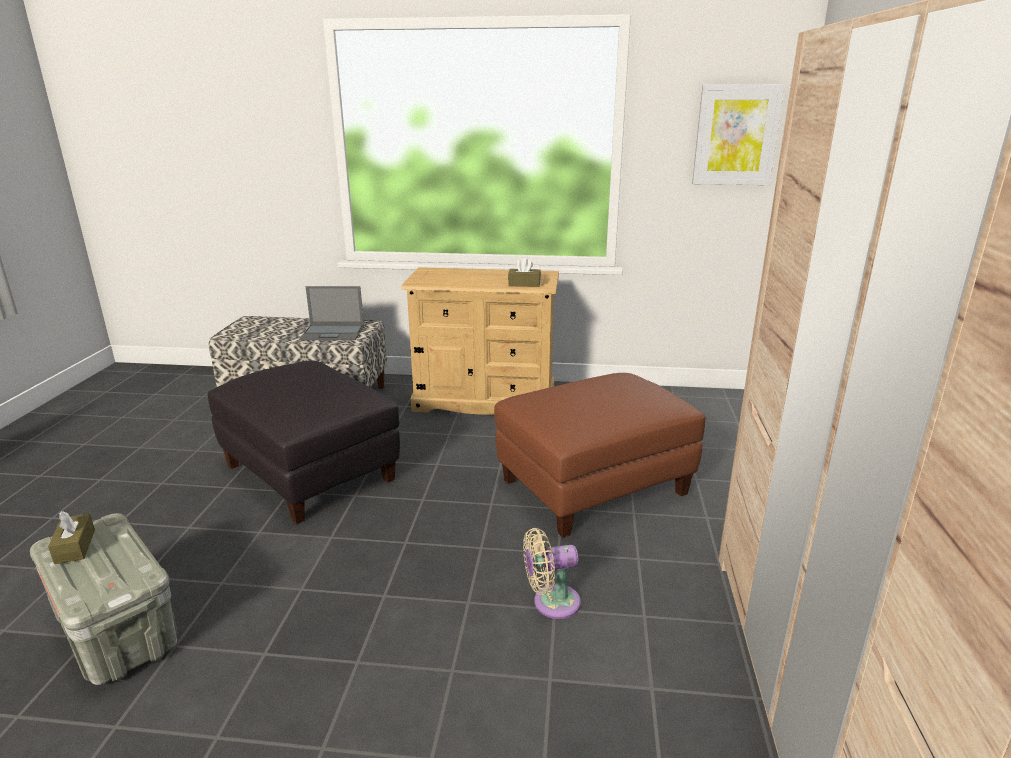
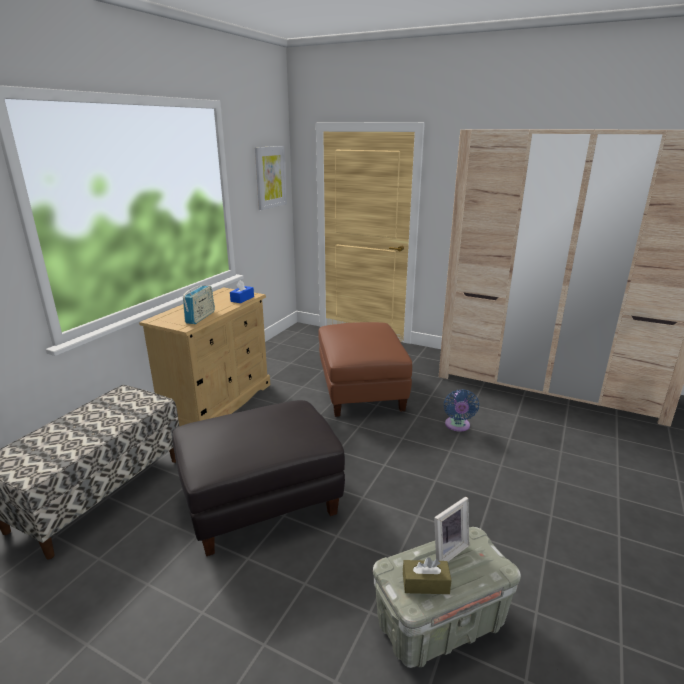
camera: 70 degrees left, 0 degrees up
laptop [299,286,364,340] -> none
brown tissue box [508,258,541,287] -> blue tissue box [230,280,254,303]
beige fan [523,528,581,619] -> blue fan [444,389,479,432]
none -> radio [183,285,215,324]
none -> picture frame [434,497,469,562]

